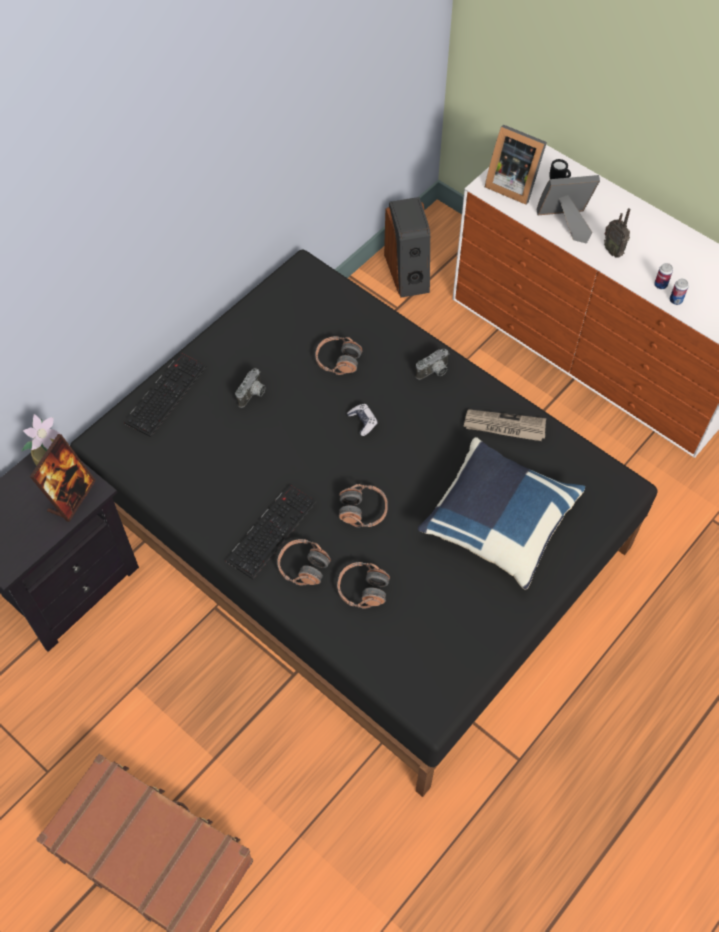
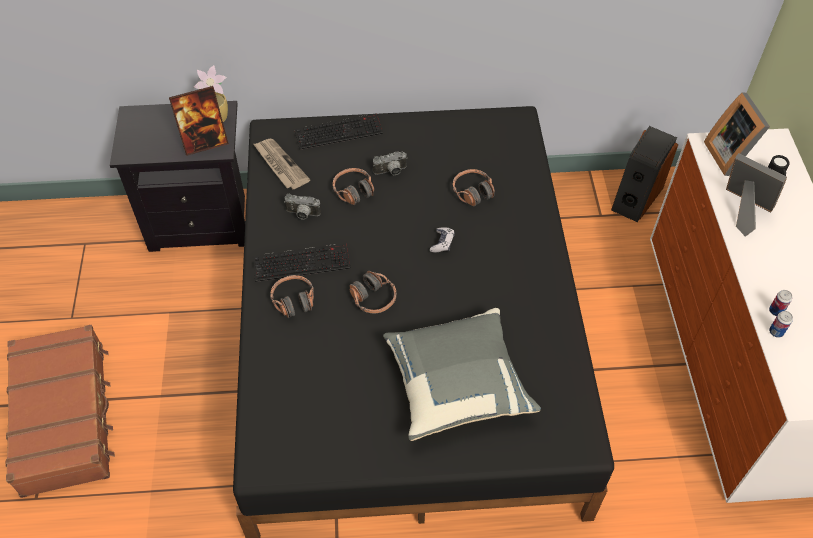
camera: 45 degrees right, 5 degrees down
headphones [337,562,390,609] -> headphones moved to [333,168,374,205]
camera [415,349,449,380] -> camera moved to [284,194,321,219]
blue pillow [418,437,585,590] -> grey pillow [383,308,541,441]
newspaper [463,409,546,441] -> newspaper moved to [253,139,310,189]
radio [604,208,630,258] -> none

